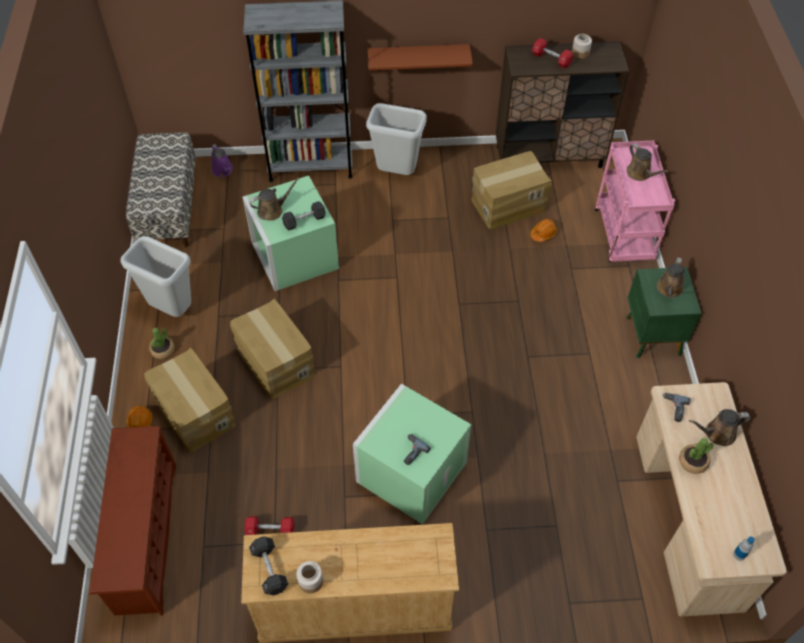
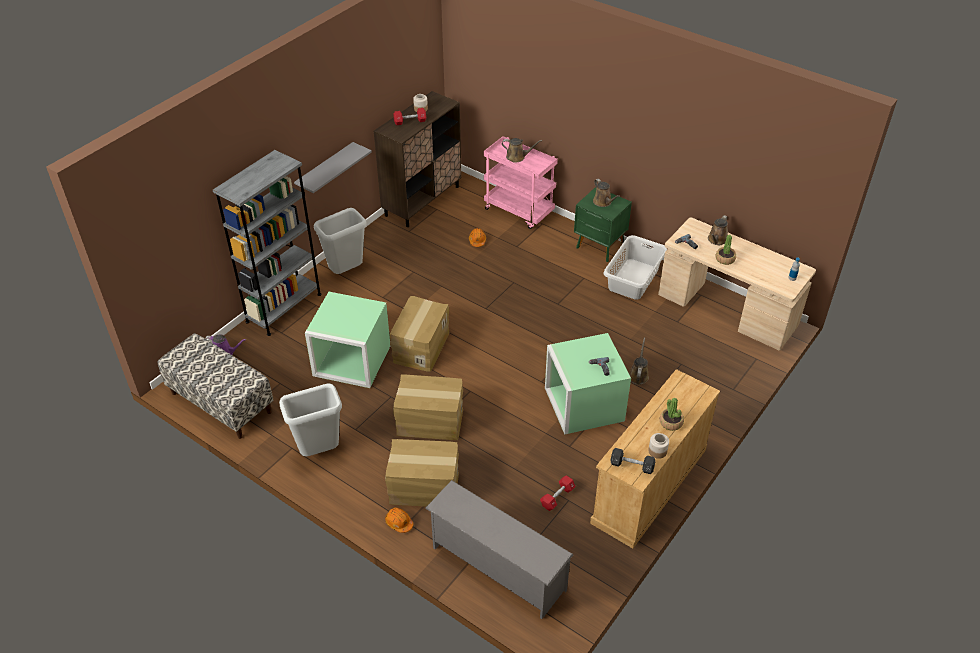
camera: 50 degrees left, 10 degrees down
brown shoe rack [90,426,176,616] -> grey shoe rack [425,480,574,619]
potted plant [149,328,174,359] -> potted plant moved to [660,398,684,431]
brown watering can [249,178,300,221] -> brown watering can moved to [629,338,649,385]
black dumbbell [282,201,326,230] -> none
brown shelf [368,44,473,71] -> grey shelf [294,142,372,194]
cardboard box [471,151,552,229] -> cardboard box moved to [390,296,449,372]
none -> grey laundry basket [603,235,667,300]

